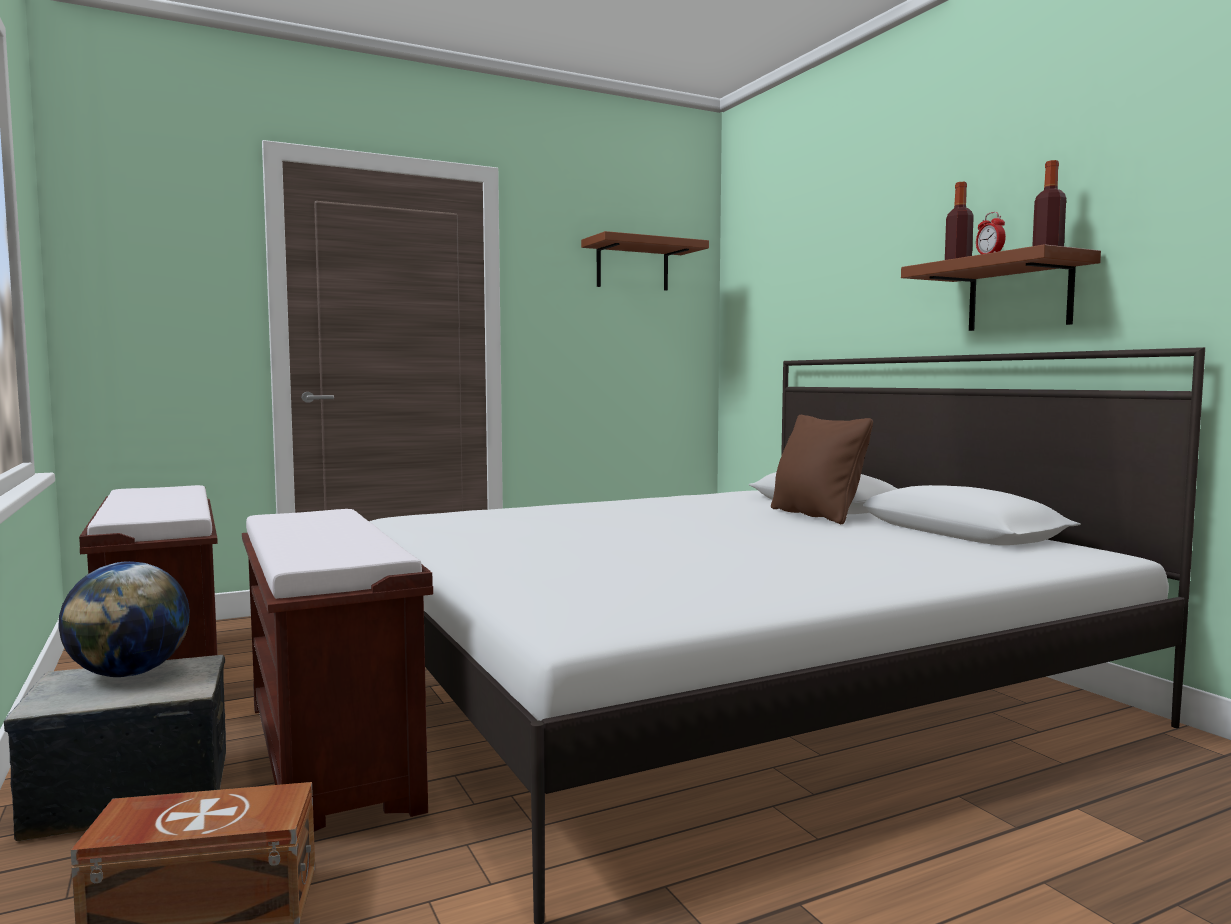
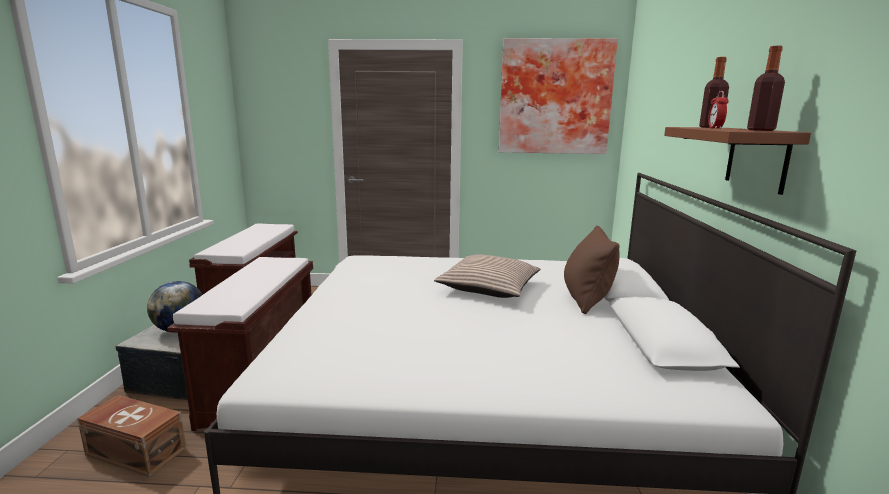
camera: 30 degrees right, 10 degrees up
brown shelf [581,231,709,291] -> picture [499,38,618,154]
none -> pillow [434,254,540,298]

